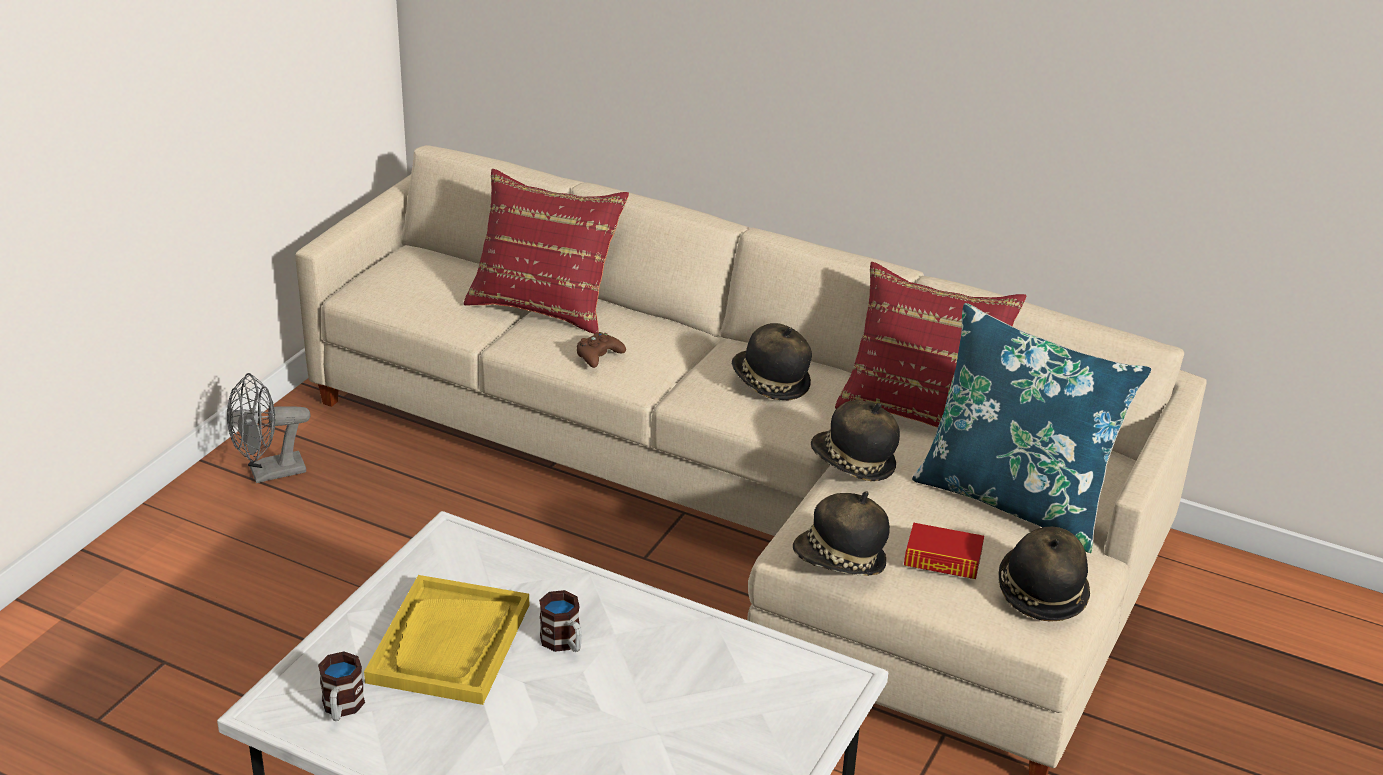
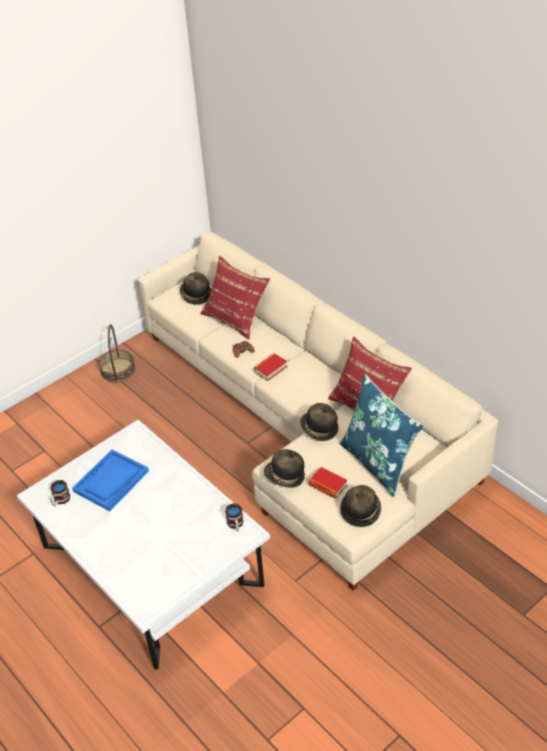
camera: 25 degrees right, 10 degrees up
grey fan [227,373,310,483] -> basket [98,324,135,382]
yellow tray [364,575,529,705] -> blue tray [72,449,149,511]
mug [539,590,582,652] -> mug moved to [225,503,244,531]
hat [732,323,812,400] -> hat moved to [180,272,211,305]
none -> book [254,353,287,381]

